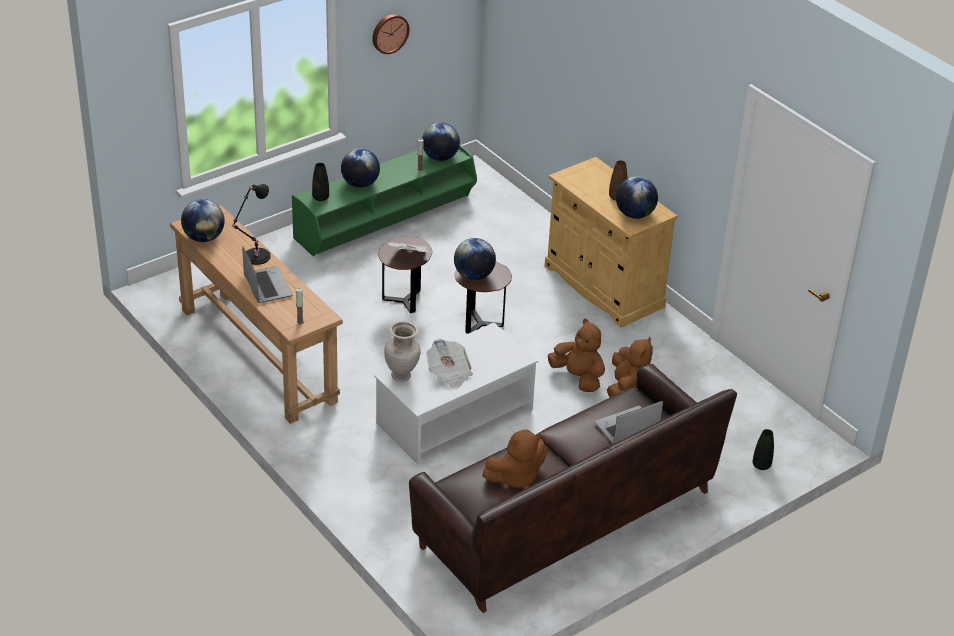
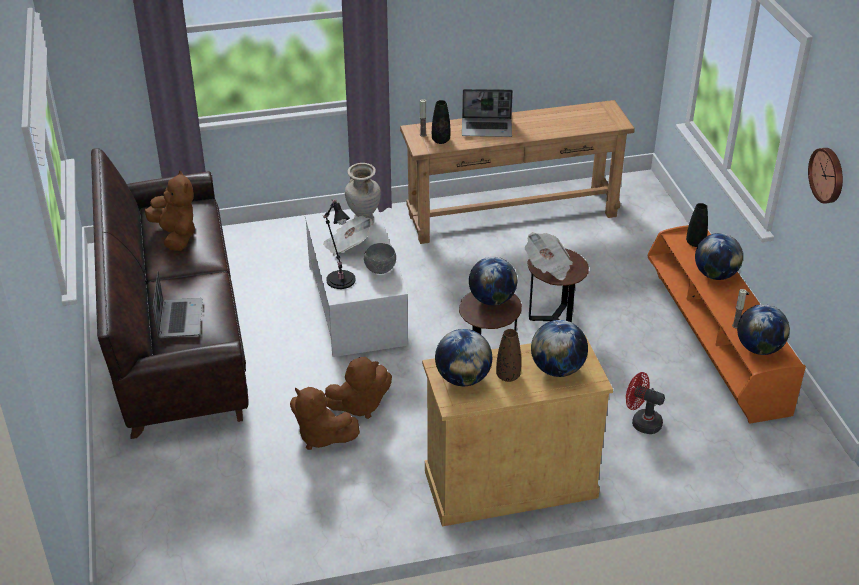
camera: 115 degrees right, 0 degrees up
globe [181,199,225,242] -> globe moved to [531,320,588,377]
black table lamp [232,184,271,265] -> black table lamp moved to [323,199,356,289]
green tv stand [292,145,477,256] -> orange tv stand [648,225,806,424]
brown plush toy [482,429,547,489] -> brown plush toy turned 150 degrees clockwise [145,171,195,251]
black vase [753,429,774,470] -> black vase moved to [432,100,450,144]
none -> grey bowl [364,243,396,274]
none -> red fan [626,372,665,434]

